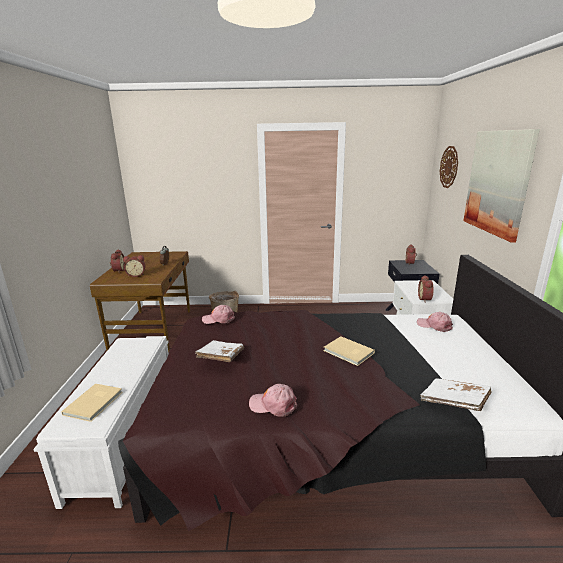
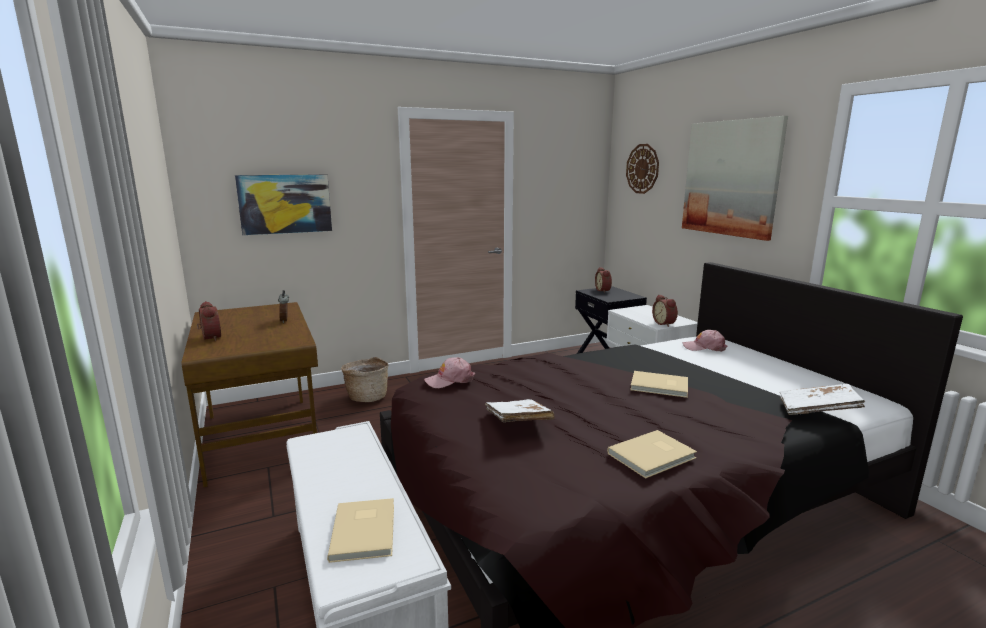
camera: 25 degrees left, 5 degrees down
alarm clock [123,255,146,277] -> none
pink cap [249,384,297,417] -> beige book [607,430,697,478]
none -> picture [235,174,332,235]

